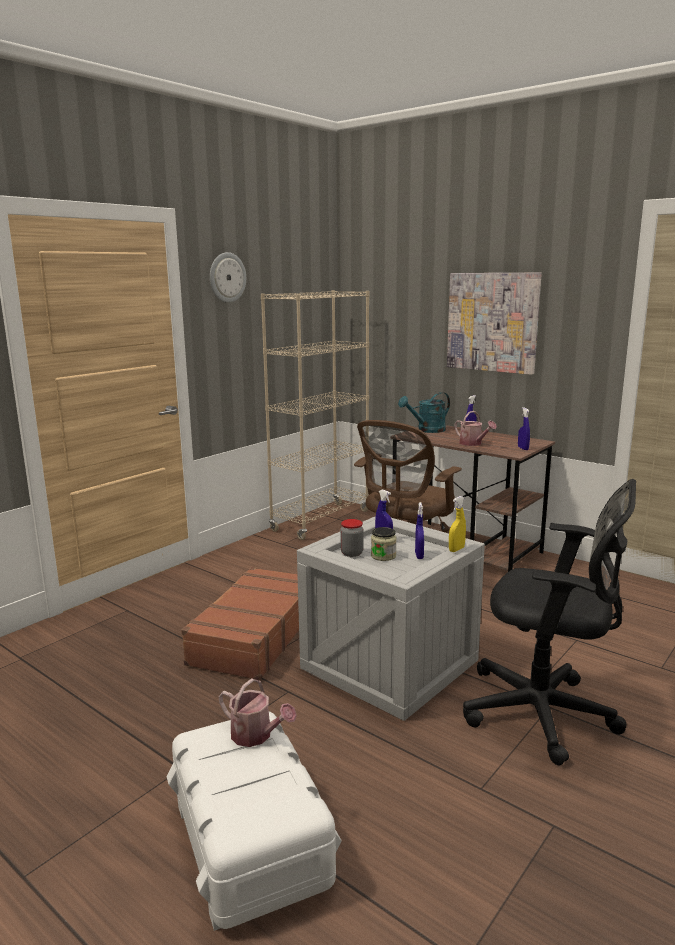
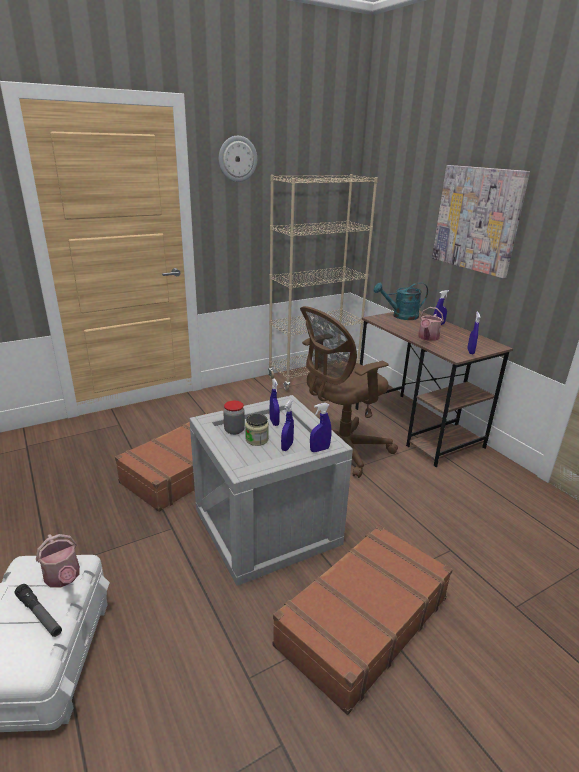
camera: 20 degrees right, 10 degrees up
yellow spray bottle [449,496,466,552] -> blue spray bottle [310,403,331,452]
watering can [454,411,497,446] -> watering can turned 45 degrees clockwise [418,307,444,341]
black office chair [463,479,636,765] -> brown suitcase [272,525,453,715]
none -> flashlight [15,584,62,637]

